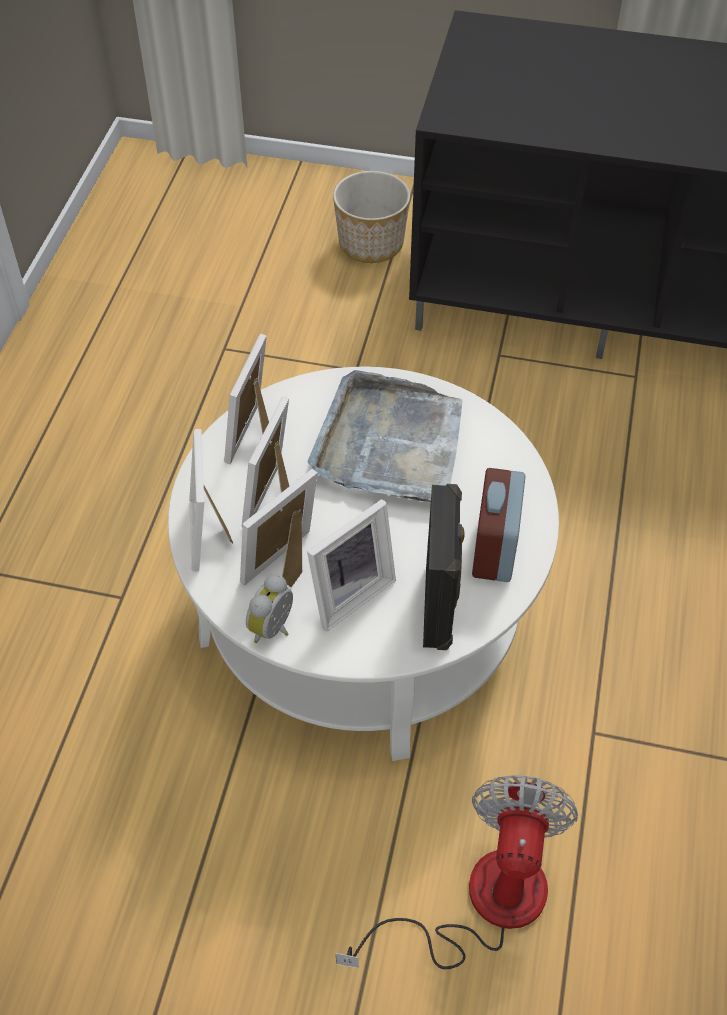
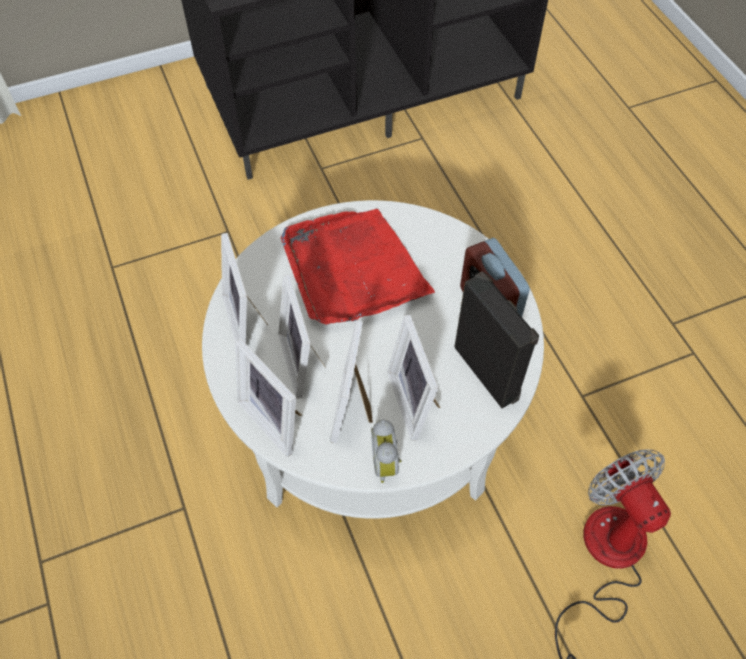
camera: 35 degrees left, 5 degrees up
picture frame [307,499,396,632] -> picture frame turned 150 degrees clockwise [387,315,441,441]
grey tray [308,370,463,502] -> red tray [281,209,435,325]
planter [333,171,410,263] -> none

